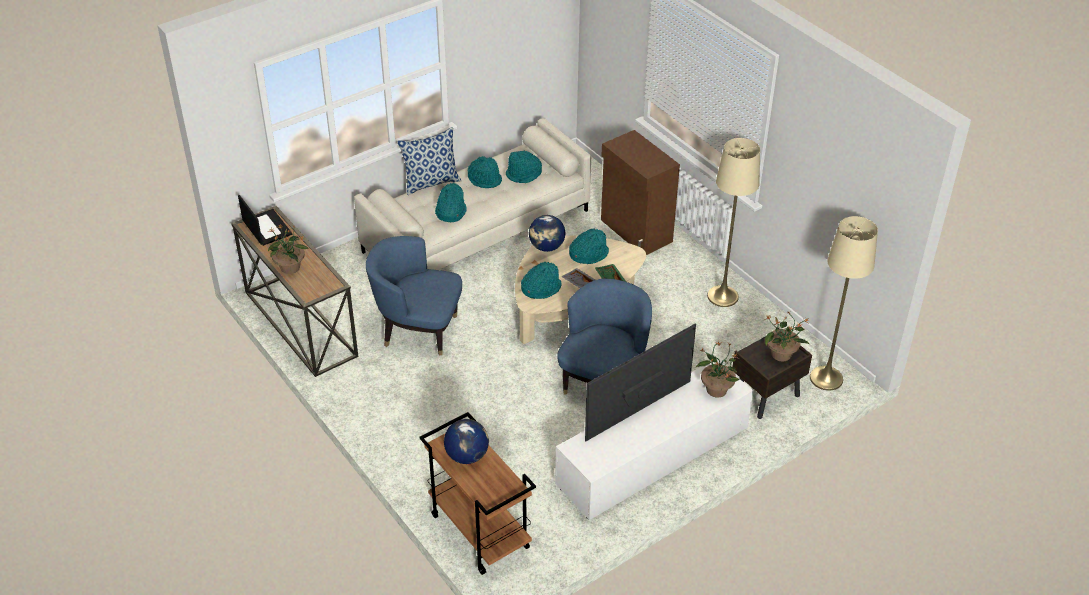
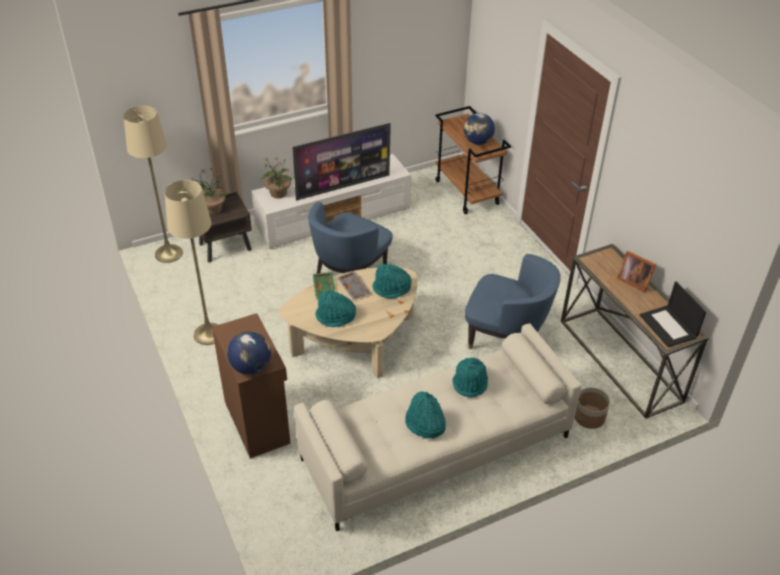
camera: 170 degrees left, 0 degrees up
potted plant [268,225,309,274] -> picture frame [617,251,656,293]
pillow [397,127,461,195] -> none
turquoise hat [506,151,542,183] -> none
globe [529,215,566,252] -> globe moved to [227,331,271,375]
none -> planter [575,387,610,429]

